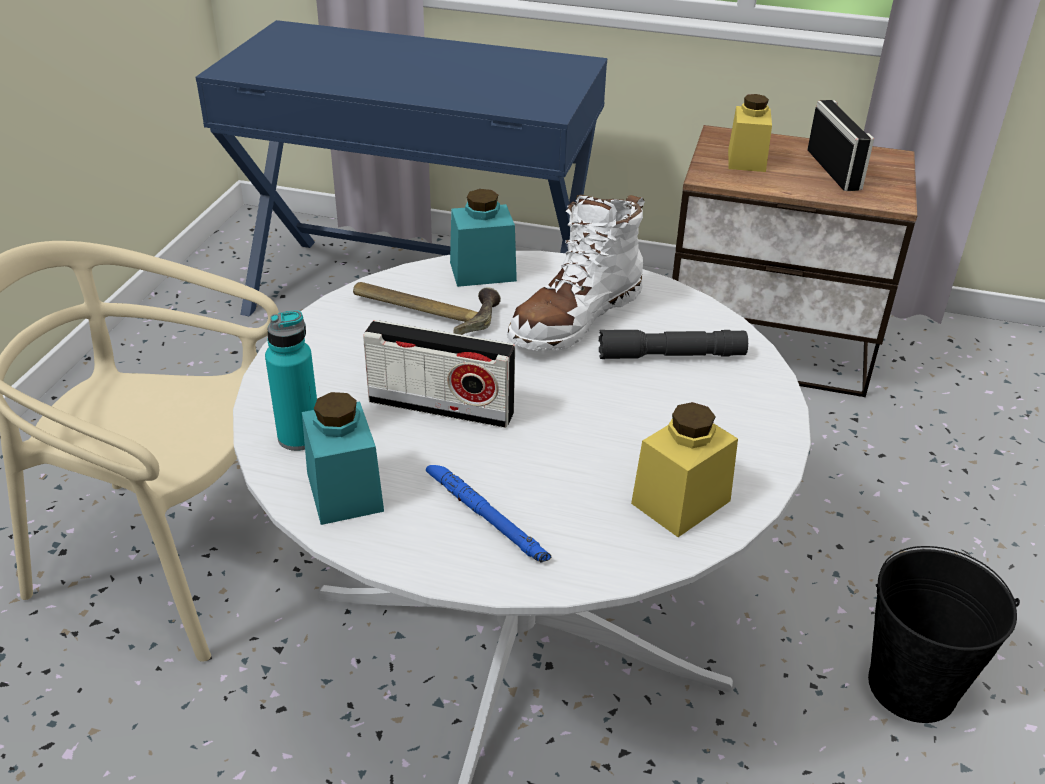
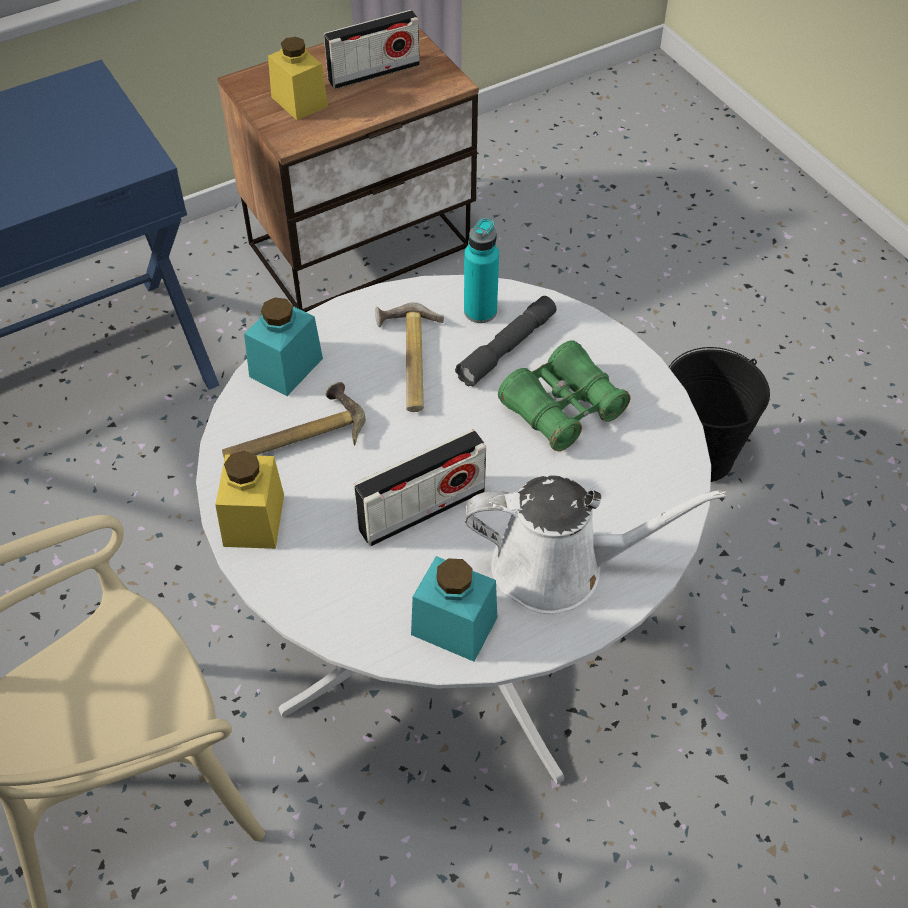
camera: 45 degrees left, 15 degrees up
turquoise bottle [265,310,317,451] -> turquoise bottle moved to [464,218,499,323]
blue flashlight [426,465,551,563] -> white watering can [465,475,726,614]
white boot [507,195,645,351] -> hammer [375,302,444,412]
yellow jar [631,402,738,537] -> yellow jar moved to [215,451,284,549]
radio [807,100,874,191] -> radio turned 120 degrees clockwise [324,10,420,89]
none -> green binoculars [498,340,631,451]

